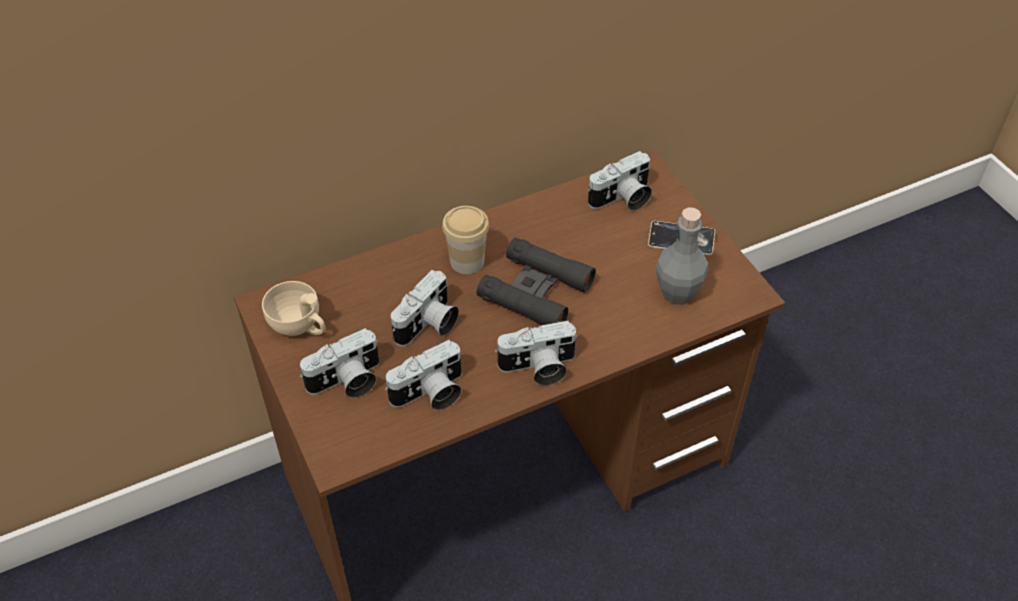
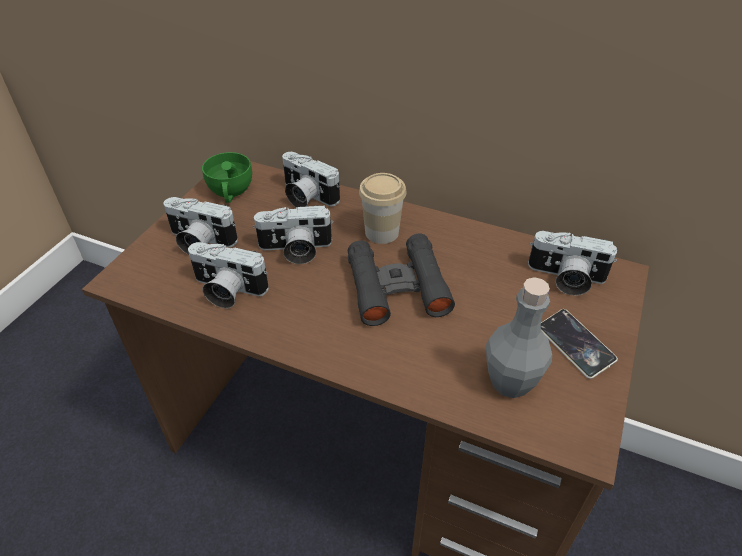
camera: 50 degrees right, 5 degrees down
beige cup [262,281,325,336] -> green cup [202,152,252,203]
camera [495,321,578,386] -> camera moved to [282,152,340,207]

